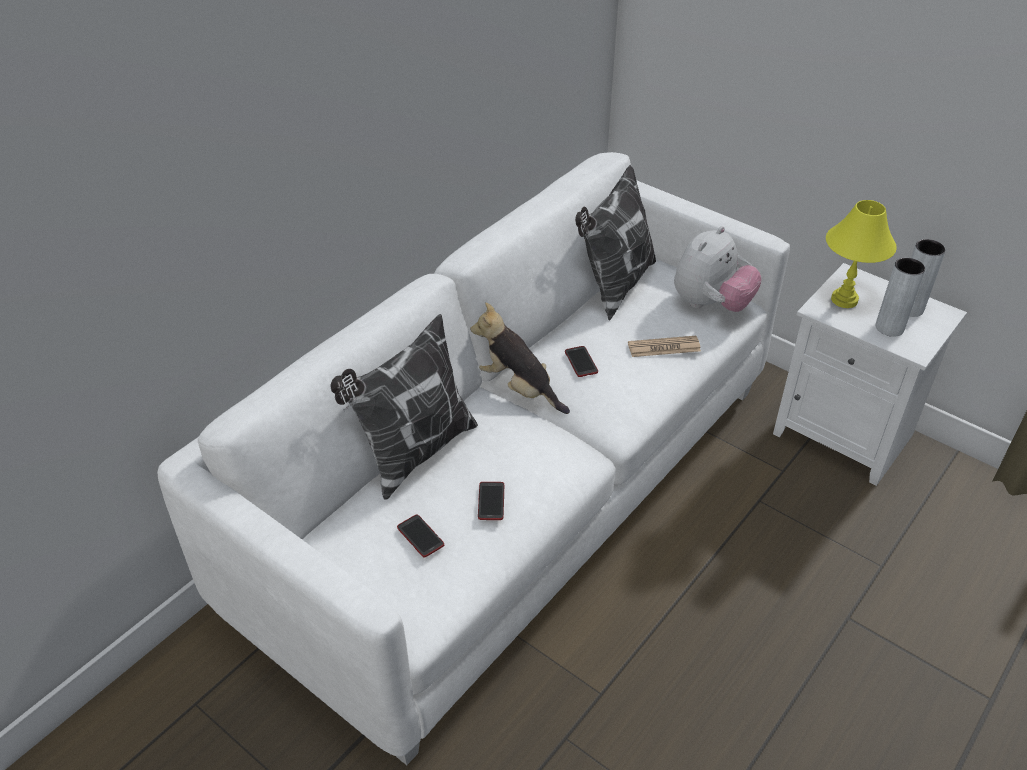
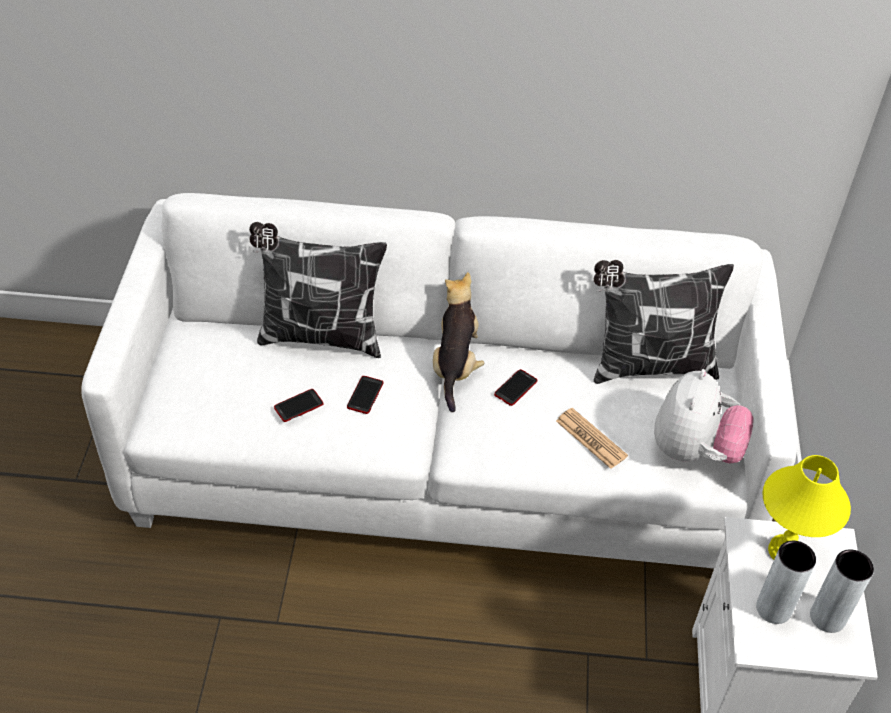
camera: 55 degrees right, 5 degrees up
phone [397,515,444,557] -> phone moved to [347,376,383,414]
plush toy [674,226,762,312] -> plush toy turned 75 degrees counterclockwise [654,369,754,463]

